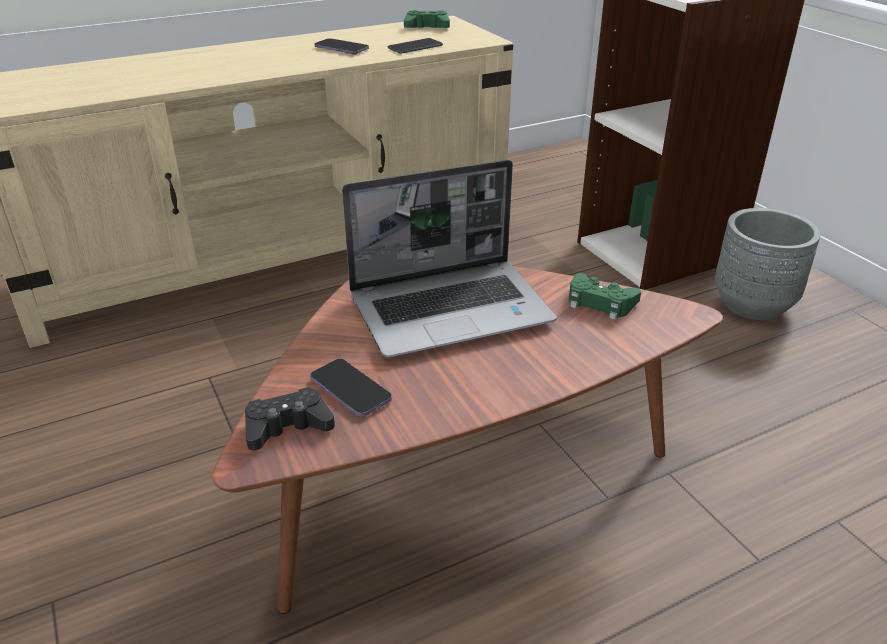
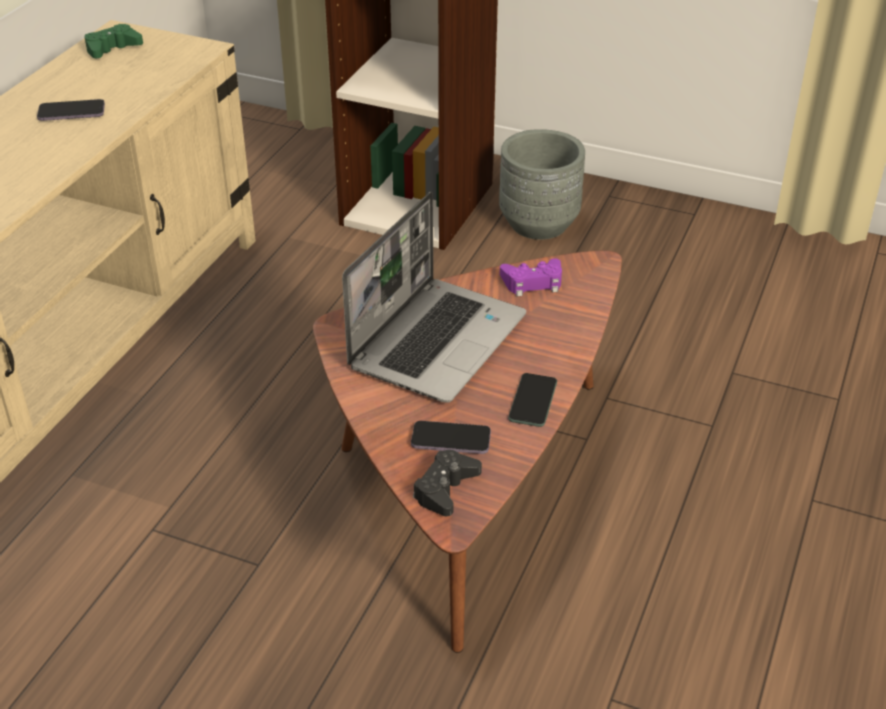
camera: 40 degrees left, 5 degrees up
phone [388,38,443,53] -> phone moved to [508,373,557,427]
green game controller [569,273,641,320] -> purple game controller [500,258,562,297]

